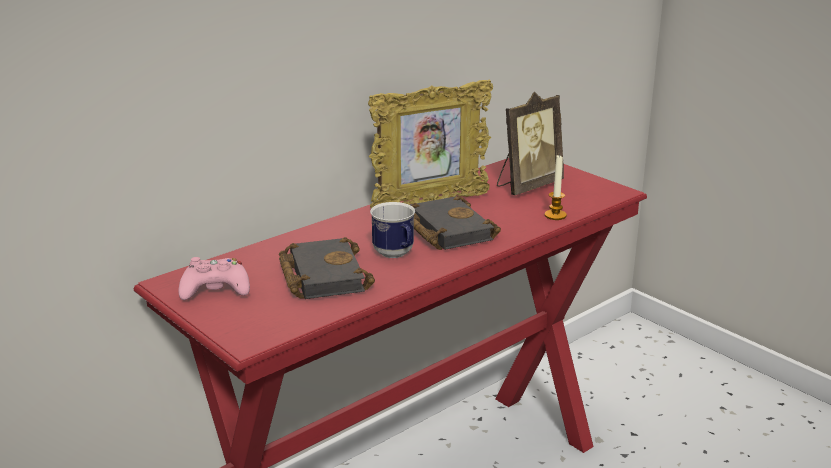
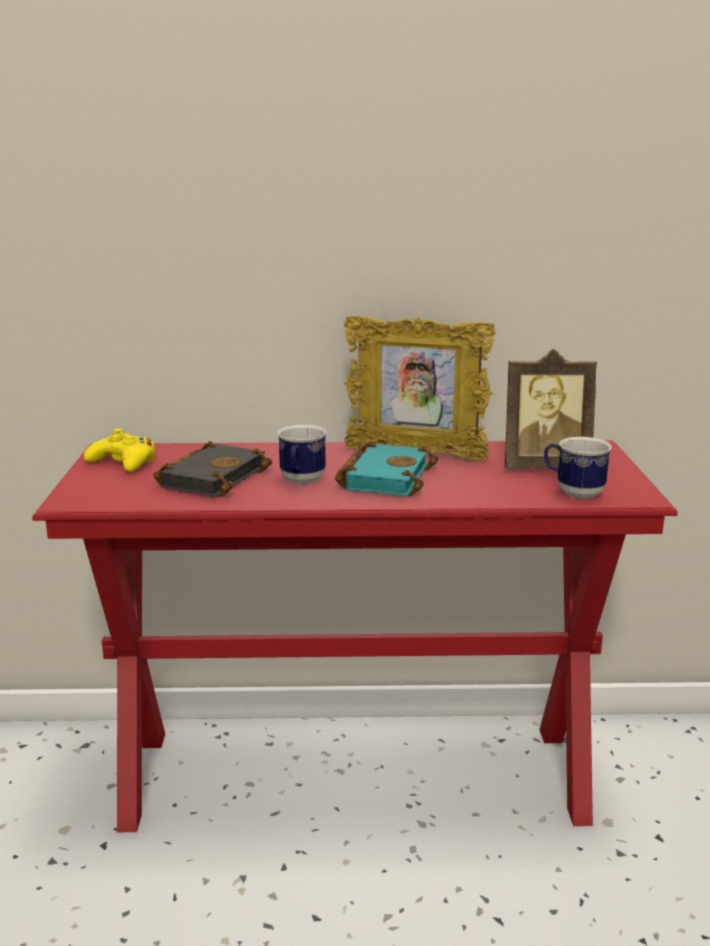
camera: 40 degrees right, 5 degrees down
pink game controller [178,257,250,300] -> yellow game controller [84,428,155,472]
black book [410,195,501,250] -> turquoise book [335,442,438,496]
candle [544,155,567,220] -> none
none -> mug [544,437,612,499]

